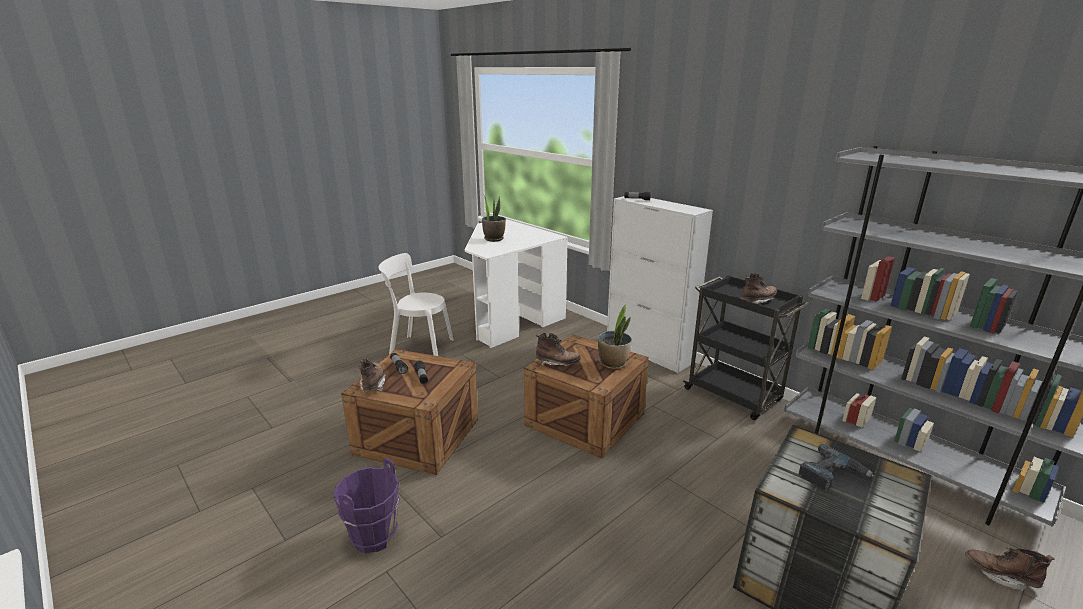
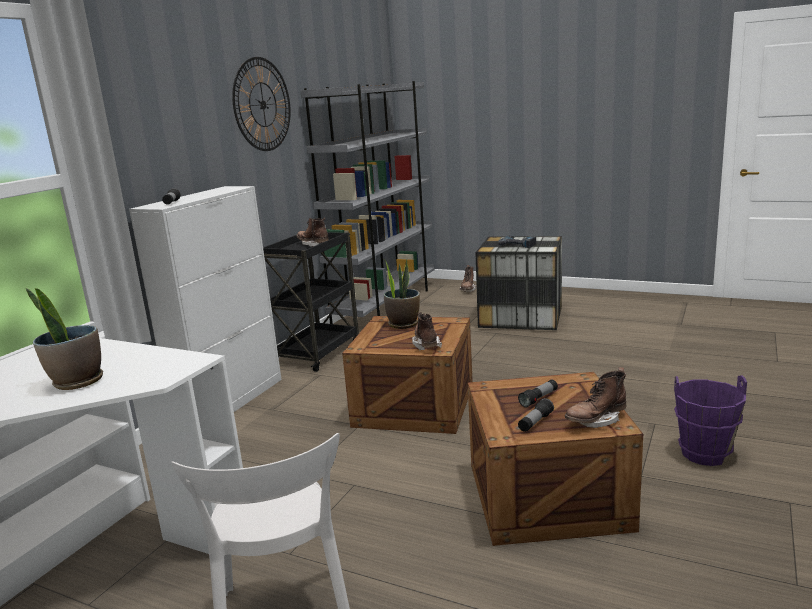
camera: 110 degrees left, 5 degrees down
none -> wall clock [232,57,291,151]

